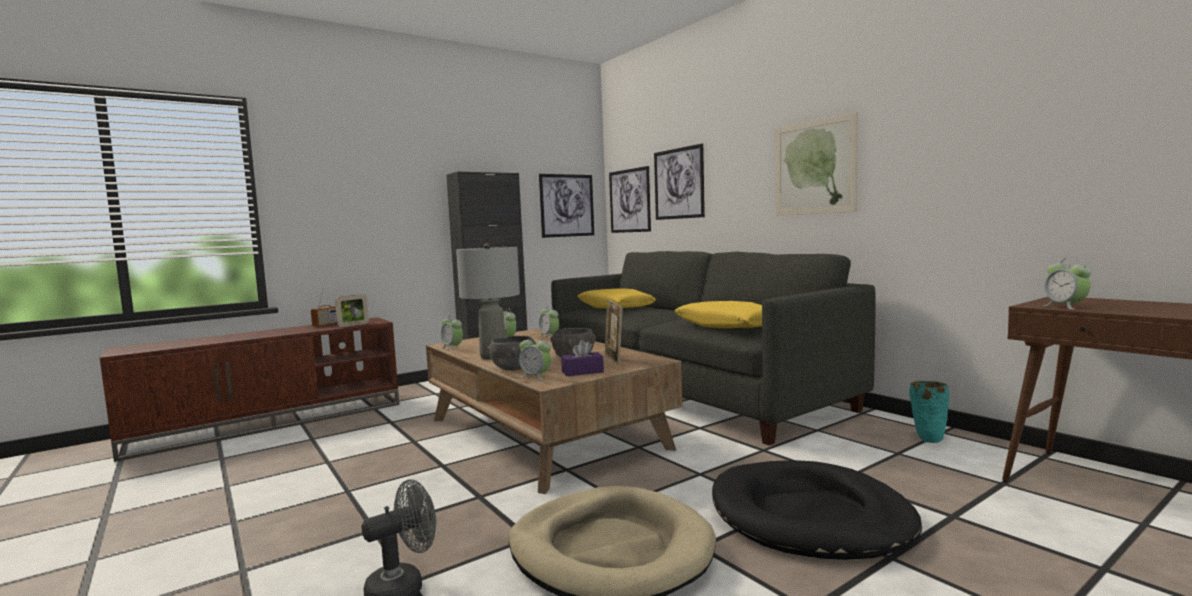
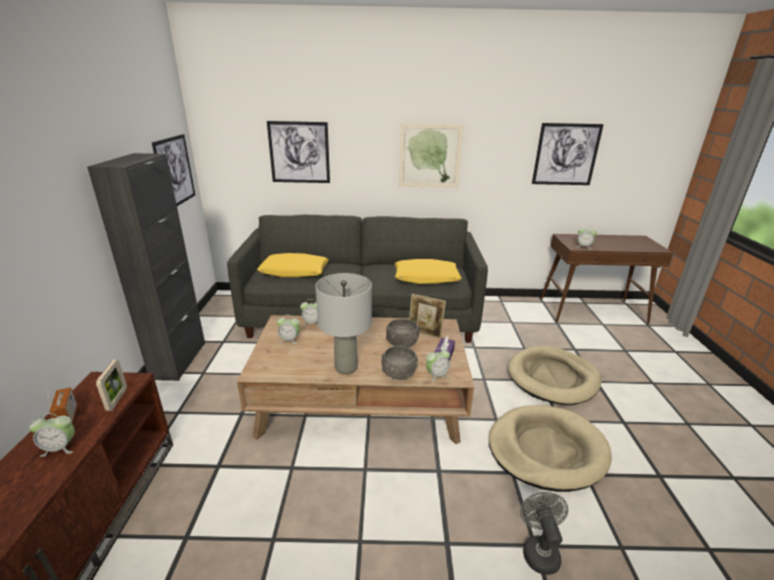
camera: 55 degrees left, 20 degrees up
alarm clock [441,315,463,350] -> alarm clock moved to [29,413,75,457]
picture [609,166,651,233] -> picture moved to [532,123,604,185]
black dog bed [712,460,922,560] -> beige dog bed [508,346,602,405]
turquoise vase [909,381,949,443] -> none

